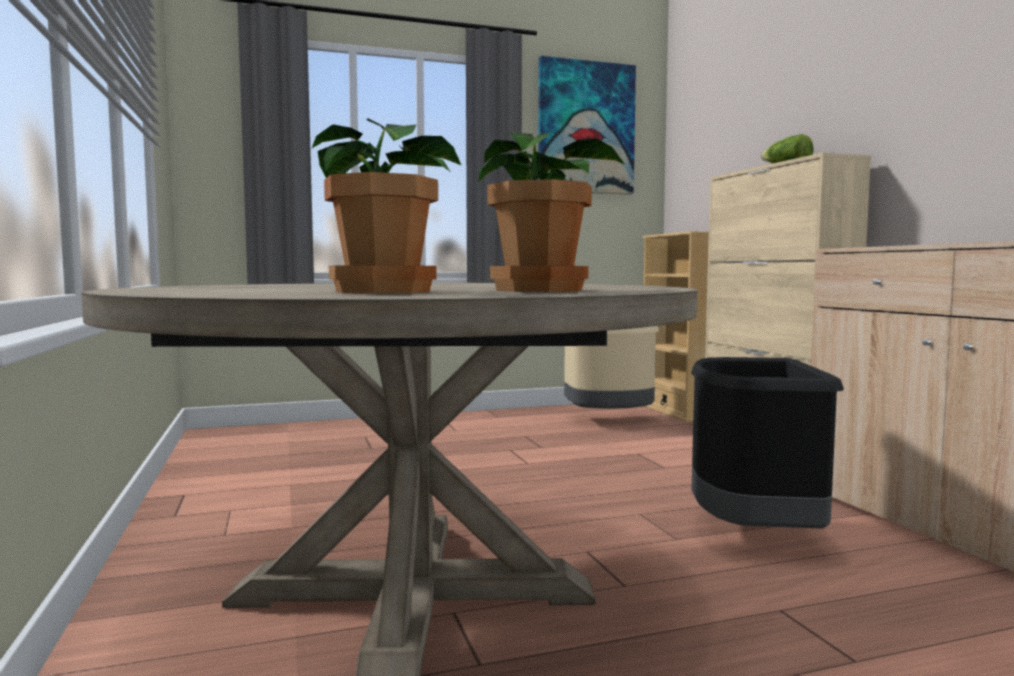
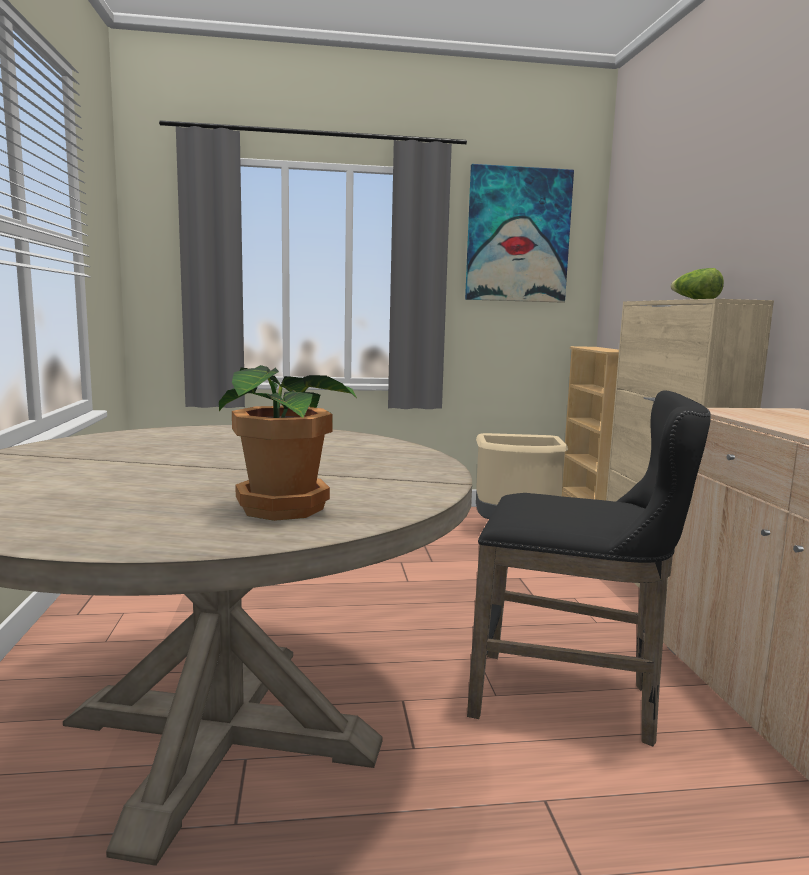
camera: 10 degrees right, 5 degrees up
potted plant [311,119,461,294] -> none
black trash can [691,357,844,529] -> black stool [467,390,711,747]

